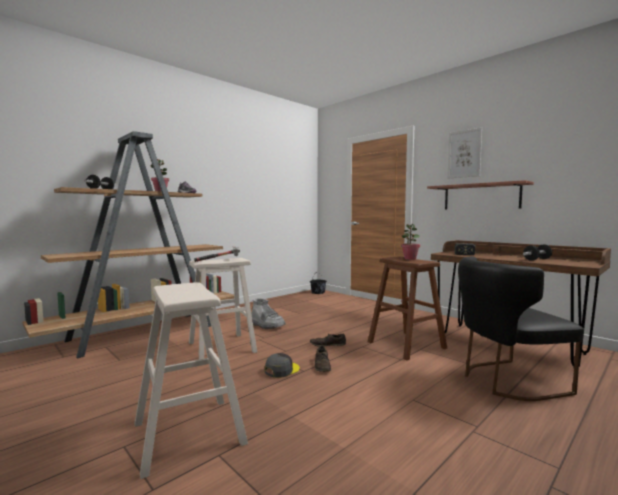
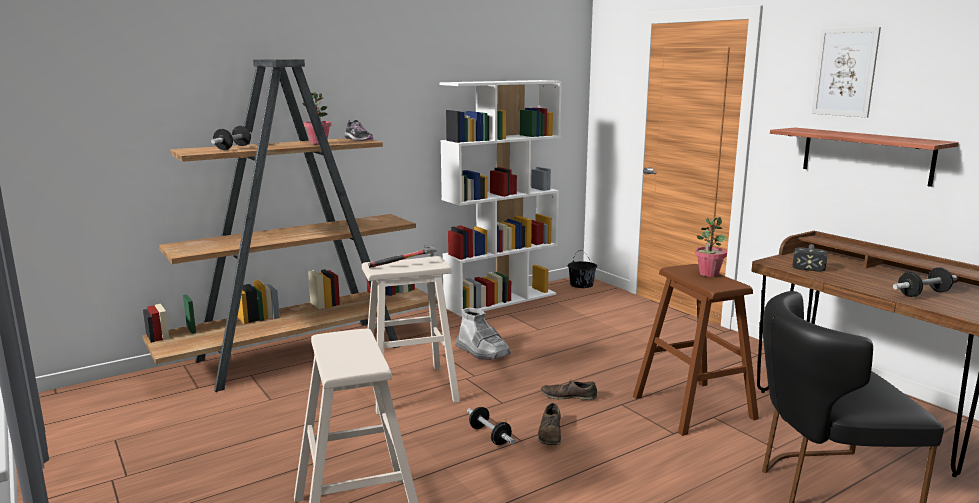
camera: 10 degrees right, 10 degrees up
grey cap [265,353,300,378] -> dumbbell [467,407,515,445]
none -> white bookcase [439,80,562,317]

